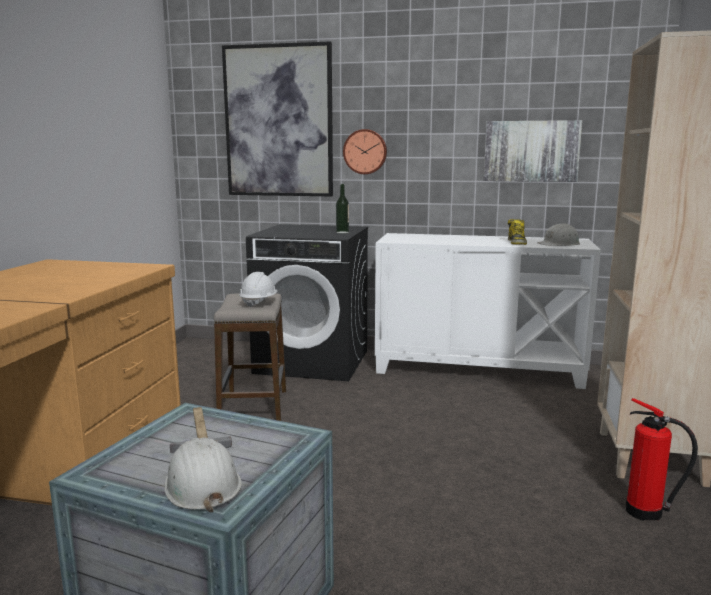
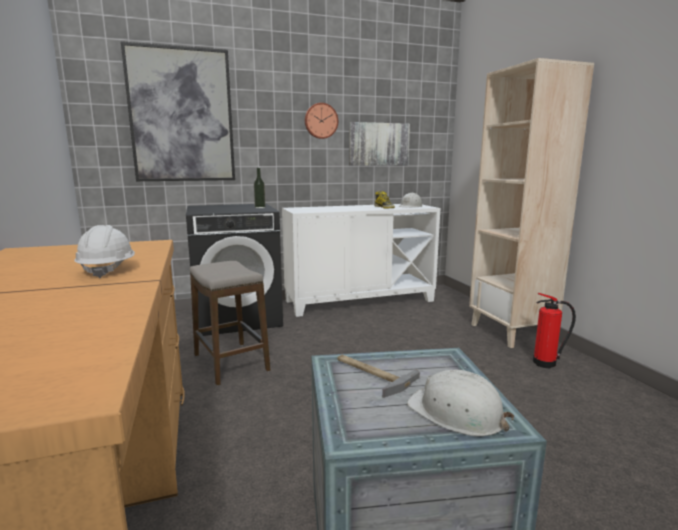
camera: 30 degrees left, 0 degrees up
white hard hat [239,272,278,308] -> white hard hat moved to [75,225,135,278]
wall clock [343,129,387,174] -> wall clock moved to [305,103,338,139]

